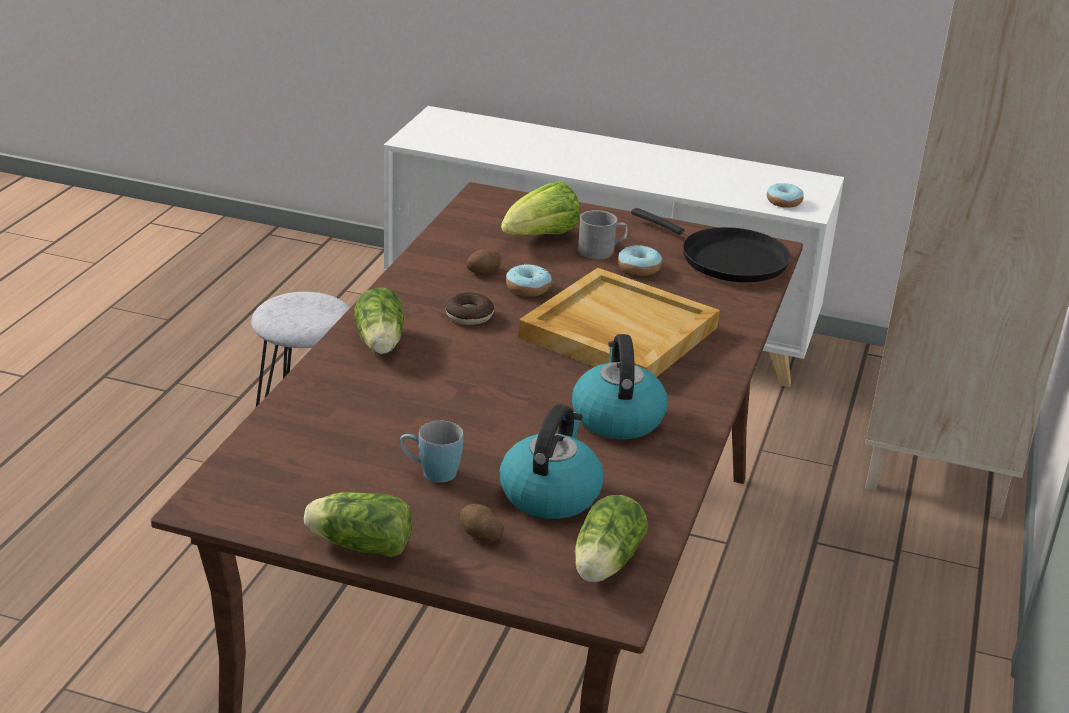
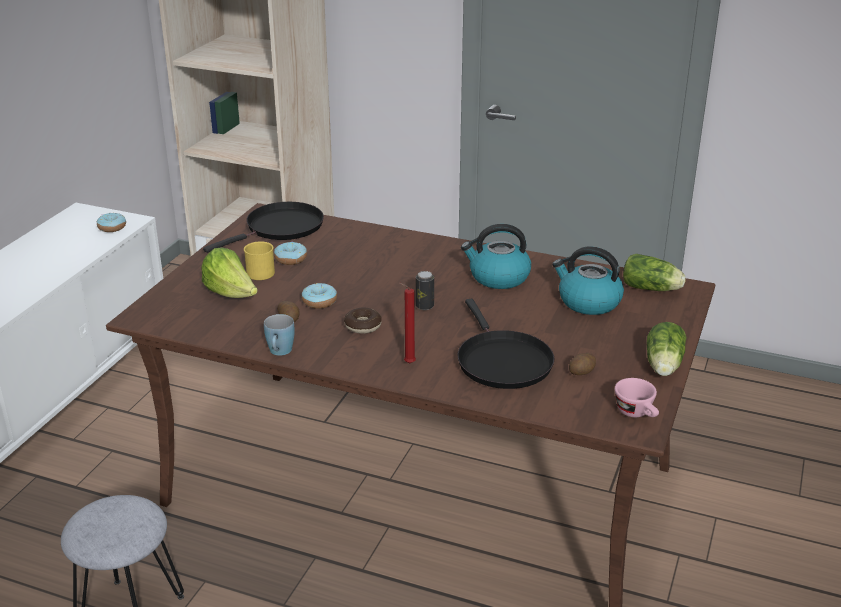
camera: 85 degrees left, 0 degrees up
lettuce [354,288,404,354] -> red candle [399,283,416,363]
blue mug [400,421,463,483] -> blue mug moved to [264,314,295,356]
potato [460,504,504,542] -> potato moved to [569,353,596,375]
beige tray [518,268,720,377] -> none
grey mug [578,210,628,260] -> yellow mug [244,241,275,280]
none -> can [416,271,434,310]
none -> black frying pan [457,299,555,389]
none -> pink cup [615,378,659,417]

